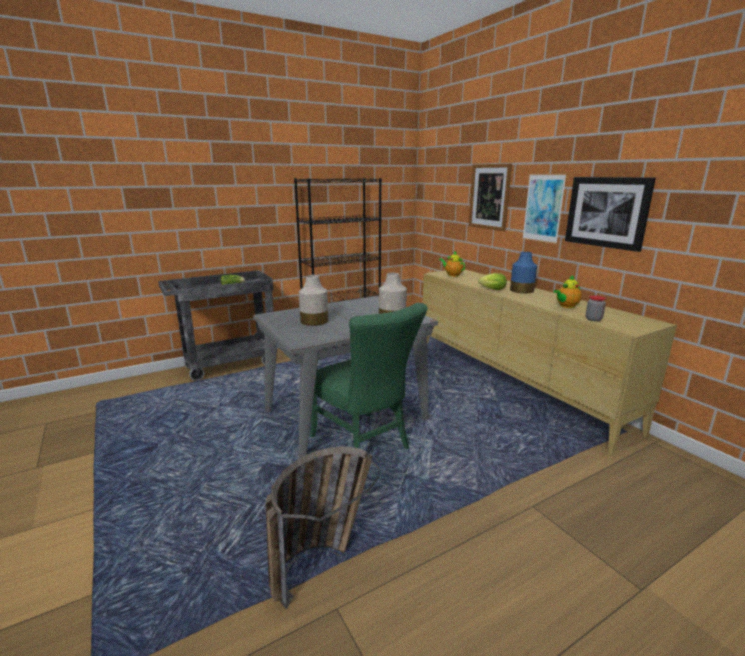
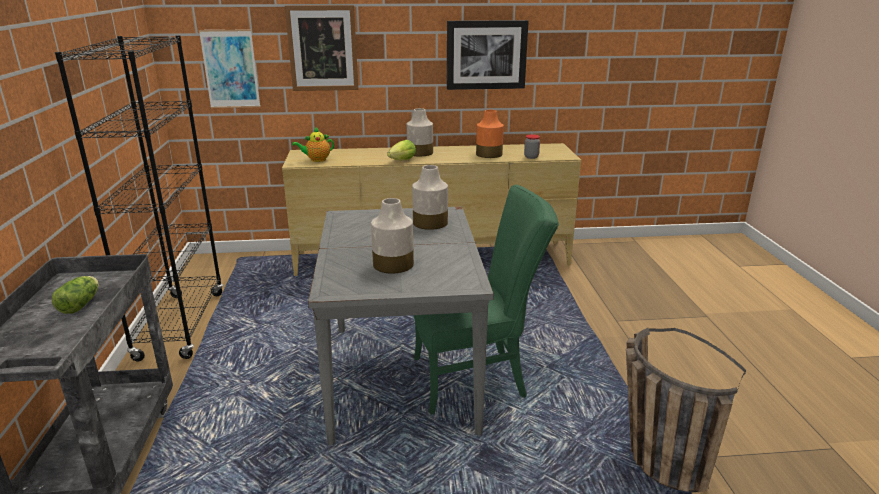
camera: 65 degrees left, 5 degrees up
blue vase [510,252,537,293] -> beige vase [407,108,433,156]
picture [522,174,567,244] -> picture moved to [199,29,260,108]
teapot [554,275,582,308] -> orange vase [476,110,504,158]

